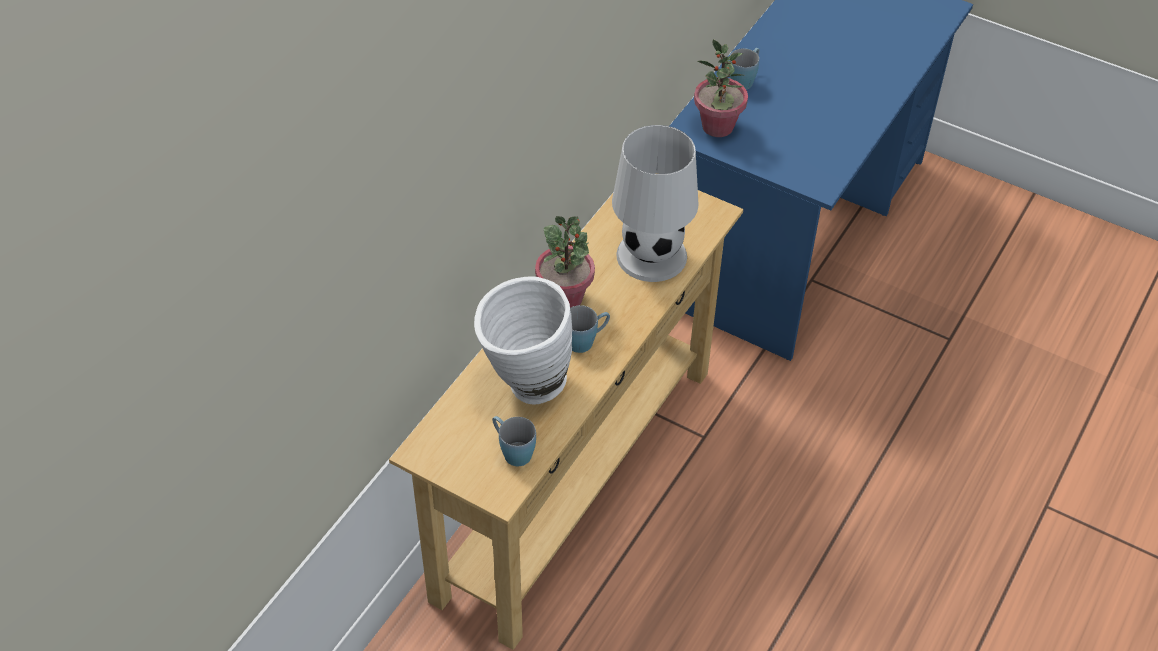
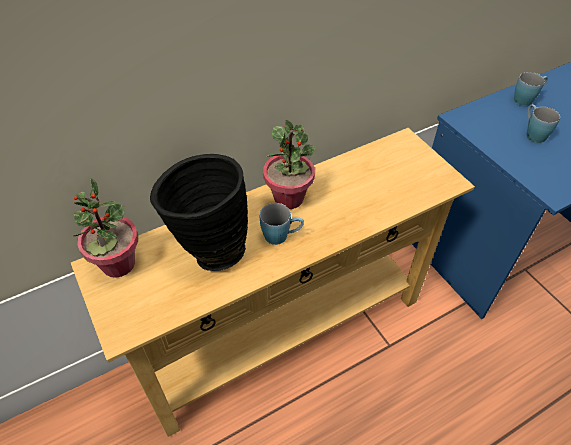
camera: 30 degrees right, 0 degrees up
white vase [474,276,572,404] -> black vase [150,154,248,271]
blue mug [492,416,536,466] -> blue mug moved to [526,104,560,143]
white table lamp [612,125,699,282] -> none
potted plant [694,39,748,137] -> potted plant moved to [72,178,138,278]

